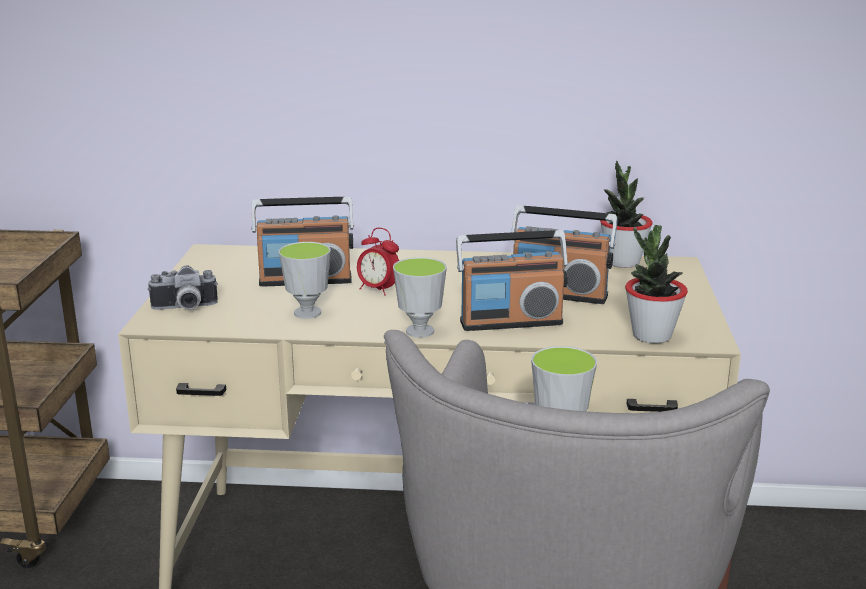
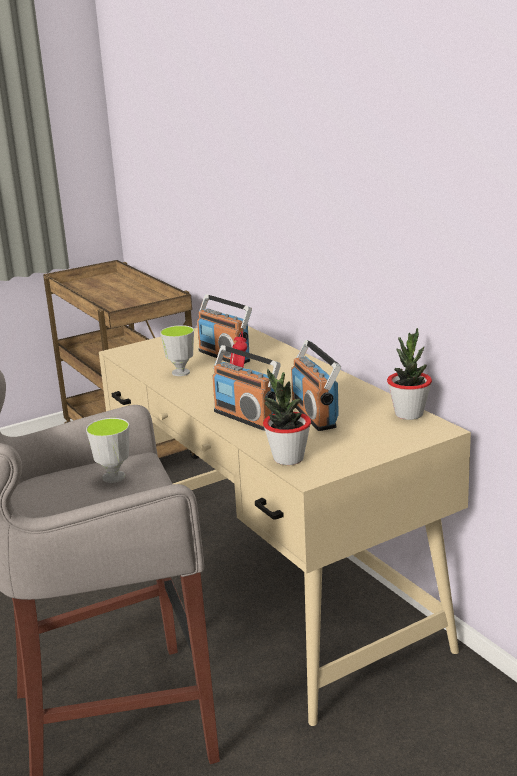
camera: 55 degrees right, 0 degrees up
camera [147,265,218,310] -> none
cup [393,257,447,338] -> none

